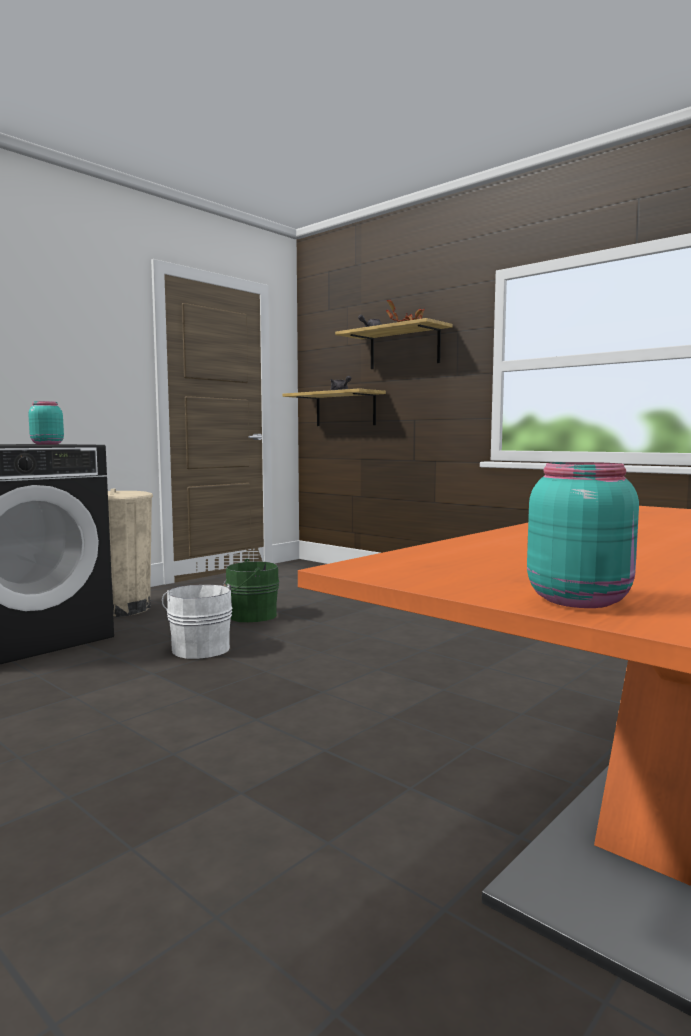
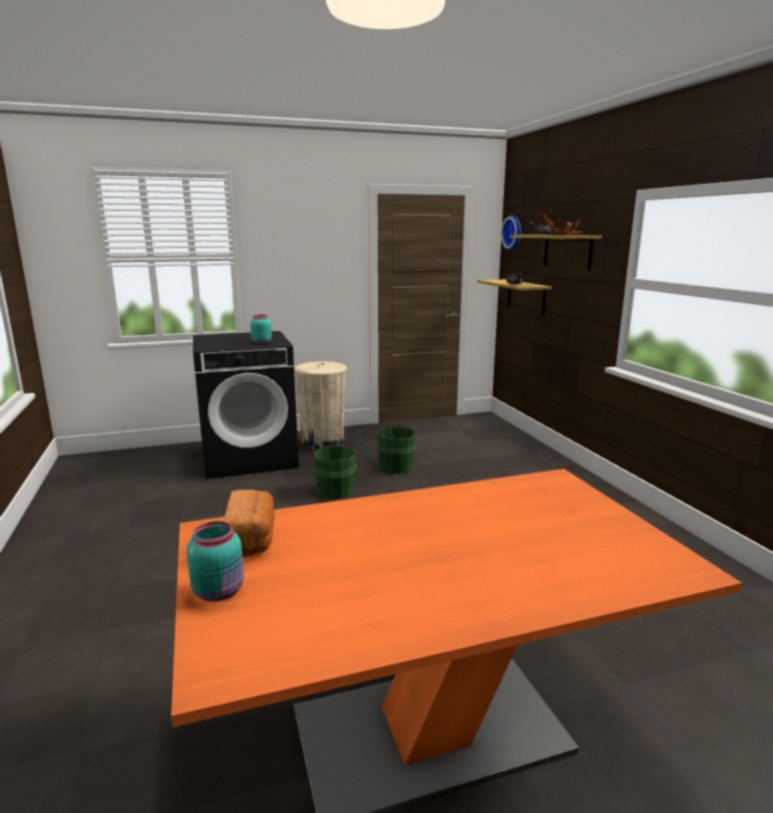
camera: 30 degrees right, 10 degrees up
white bucket [162,584,233,659] -> green bucket [312,446,359,499]
none -> bread [223,490,275,557]
none -> wall clock [501,215,521,250]

